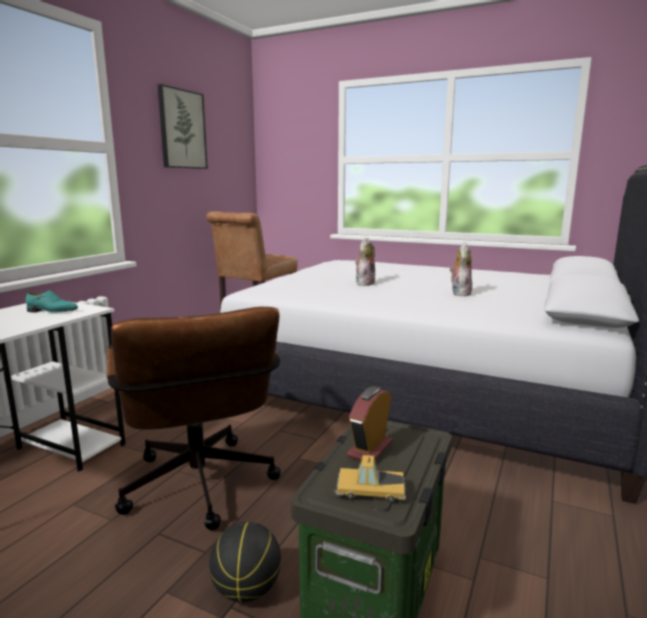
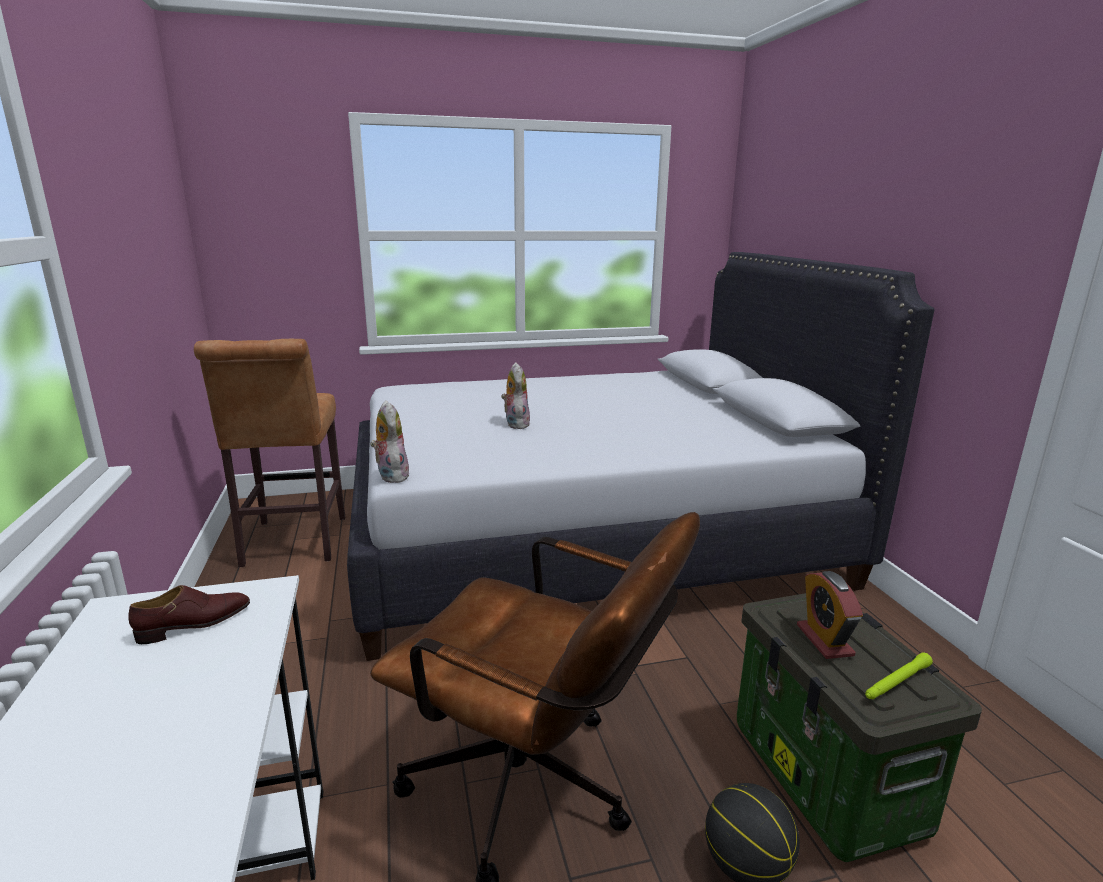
camera: 40 degrees left, 5 degrees up
turquoise shoe [25,290,78,313] -> brown shoe [128,585,250,644]
picture [158,84,208,169] -> none
toy car [334,455,406,502] -> green flashlight [865,653,933,699]
plush toy [450,243,472,296] -> plush toy moved to [370,400,409,483]

